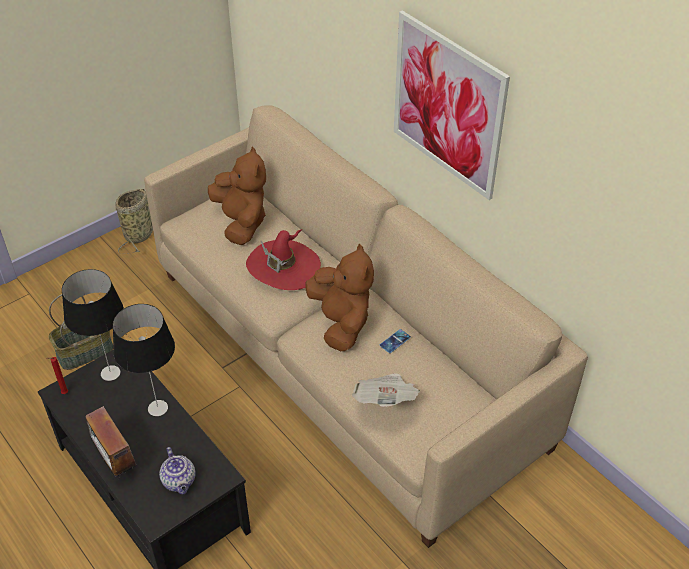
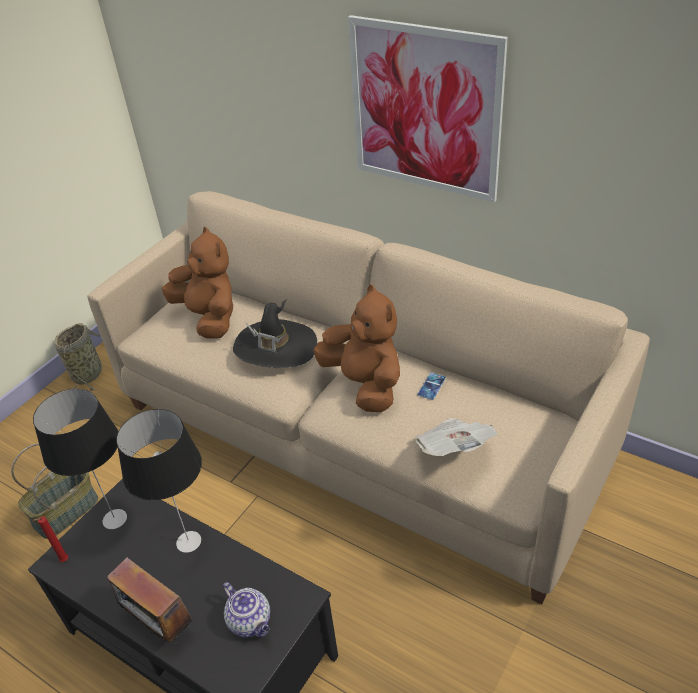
camera: 15 degrees left, 5 degrees down
red hat [246,229,321,290] -> black hat [233,299,317,368]

